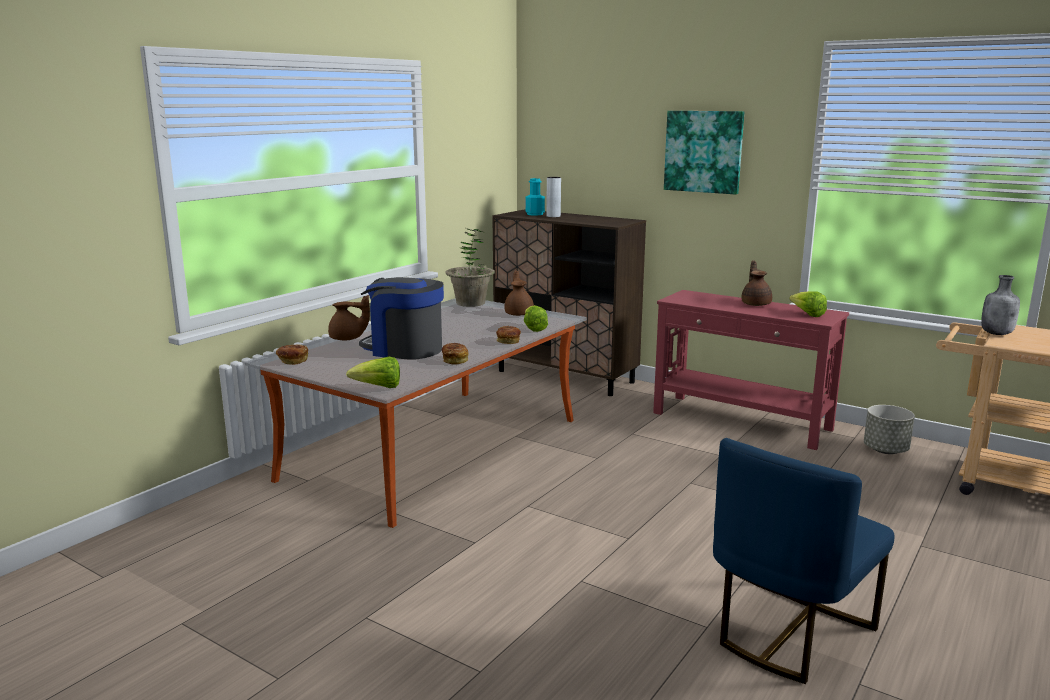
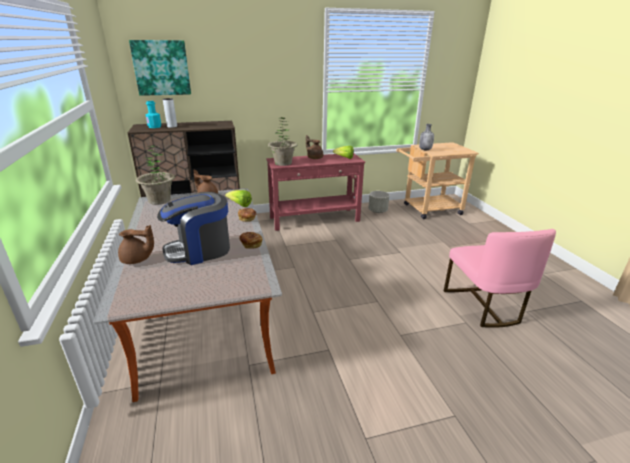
camera: 50 degrees left, 10 degrees up
bread [276,344,308,365] -> none
brown teapot [328,295,370,340] -> brown teapot turned 45 degrees clockwise [118,225,154,264]
lettuce [346,357,400,388] -> none
picture [664,111,744,195] -> picture moved to [129,40,191,96]
blue chair [713,438,894,684] -> pink chair [444,229,556,328]
none -> potted plant [268,118,298,166]

